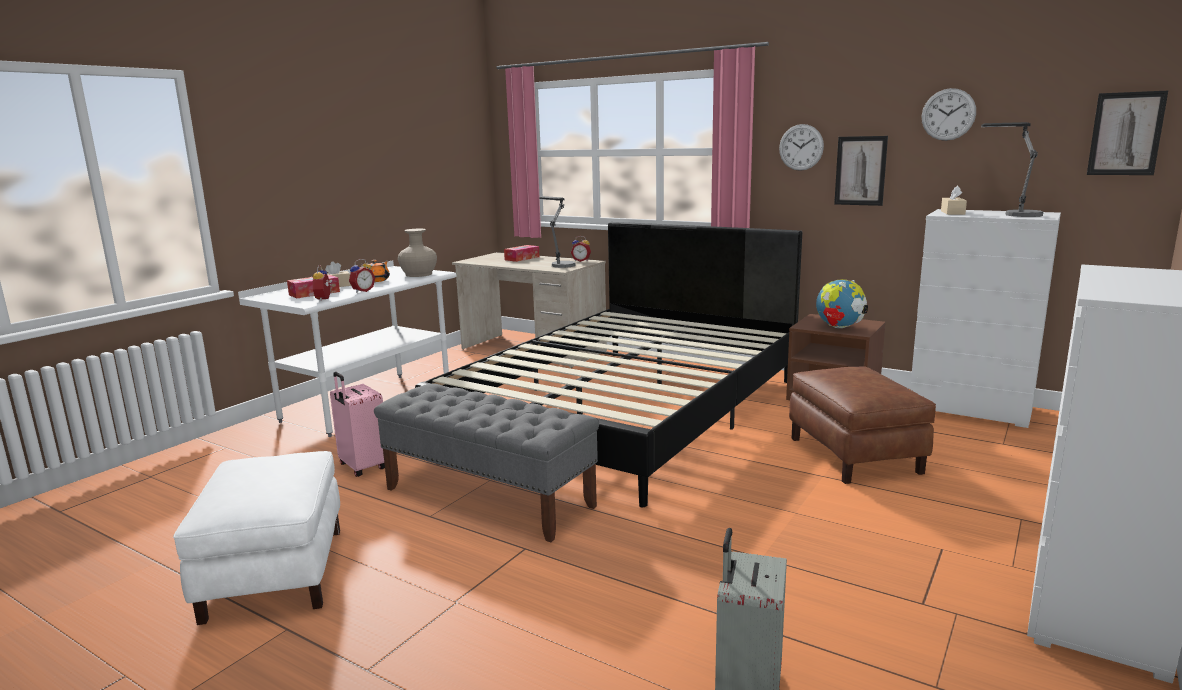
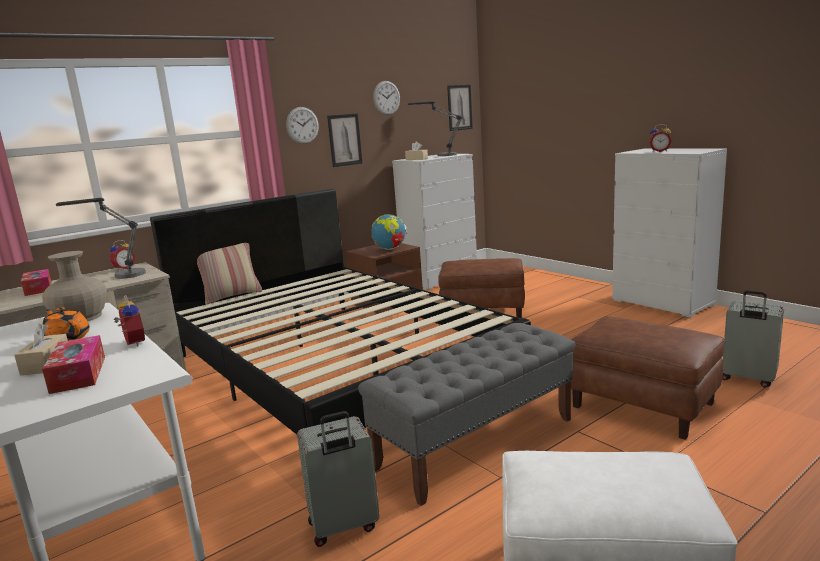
camera: 70 degrees left, 0 degrees up
alarm clock [313,265,332,301] -> alarm clock moved to [649,124,672,152]
pink suitcase [330,372,385,477] -> grey suitcase [297,411,380,547]
none -> pillow [197,243,262,305]
none -> brown ottoman [570,316,724,440]

